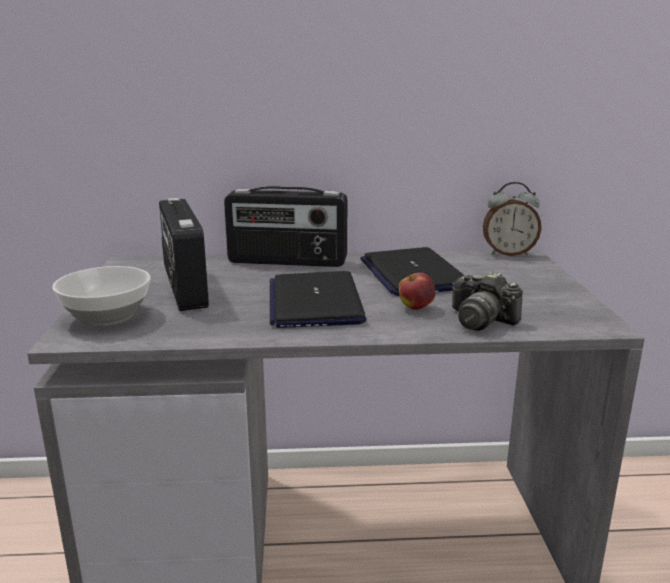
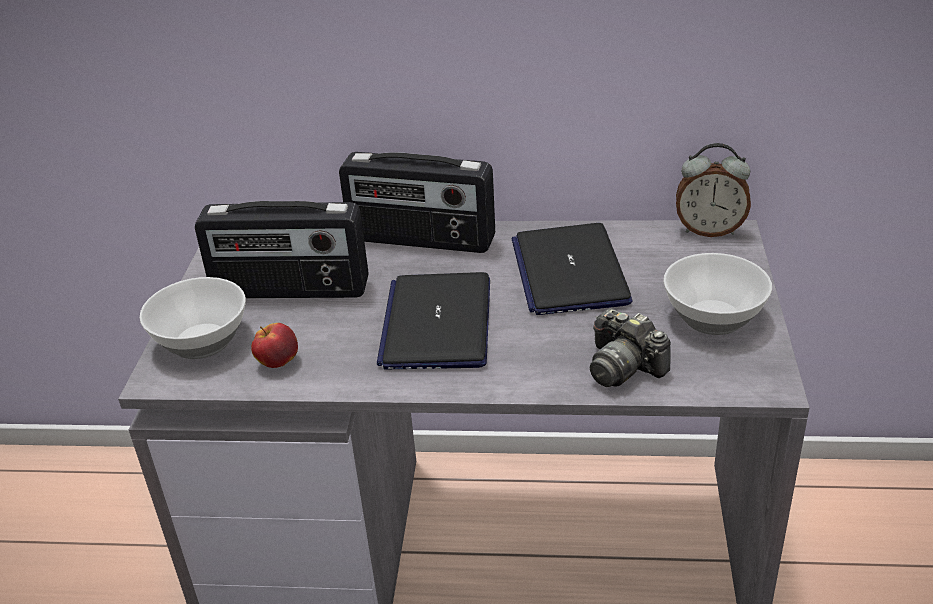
camera: 10 degrees right, 15 degrees up
radio [159,198,209,311] -> radio turned 75 degrees counterclockwise [195,201,369,298]
apple [399,273,435,310] -> apple moved to [251,323,298,368]
none -> bowl [663,253,772,335]

